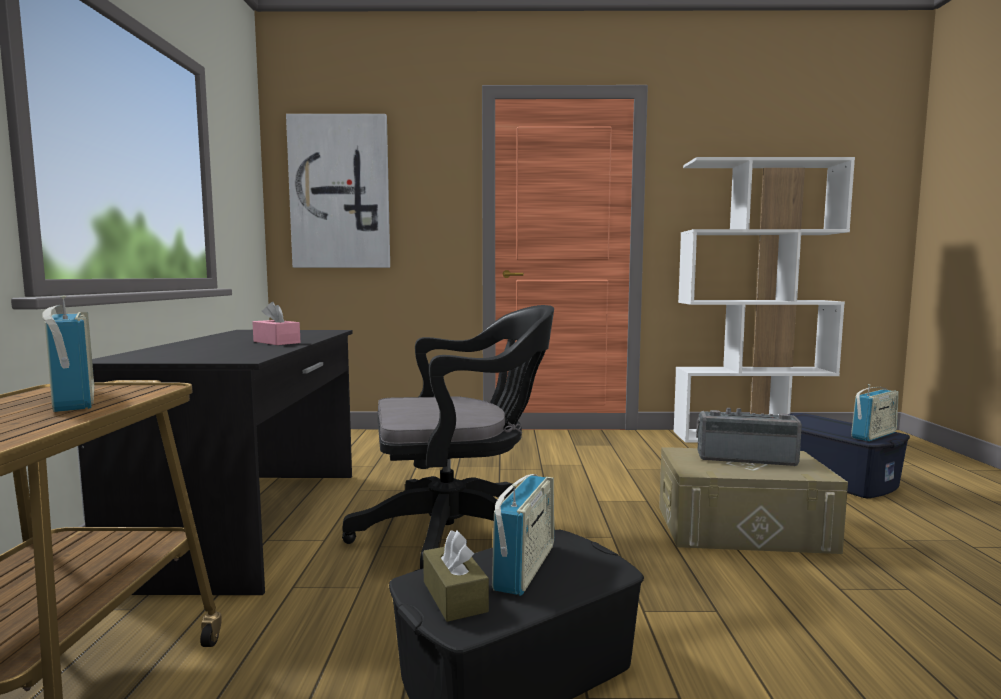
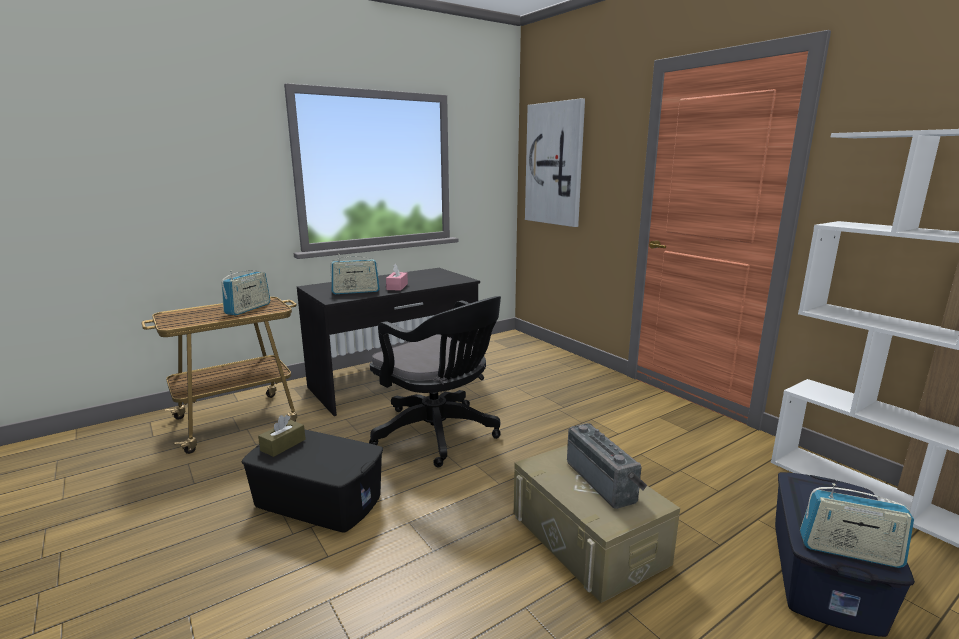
camera: 55 degrees right, 10 degrees up
radio [492,474,554,596] -> radio moved to [330,254,380,294]

